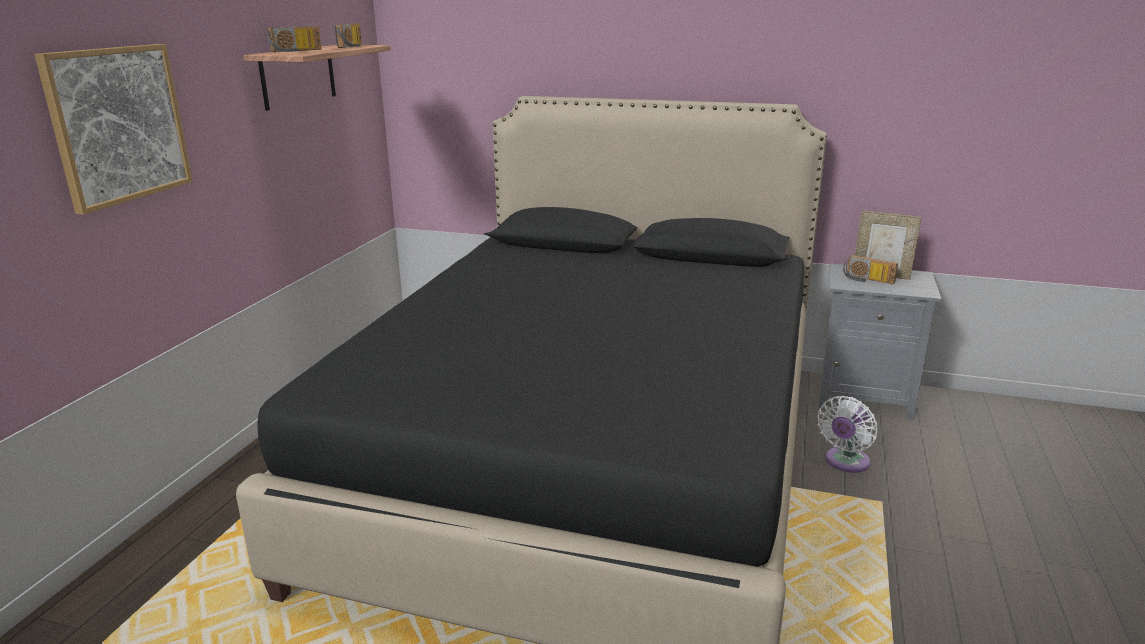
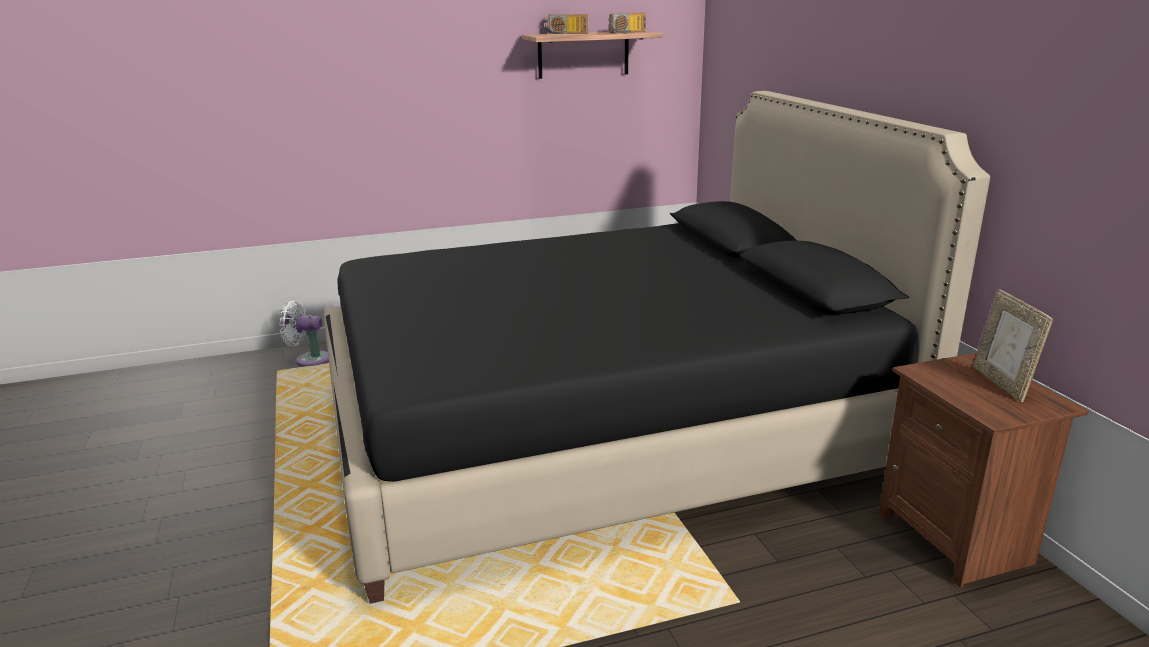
camera: 55 degrees right, 0 degrees up
picture [34,44,193,215] -> none
white fan [817,396,878,473] -> white fan moved to [279,301,329,367]
grey nightstand [819,263,942,420] -> brown nightstand [879,353,1089,588]
radio [843,255,898,284] -> none

